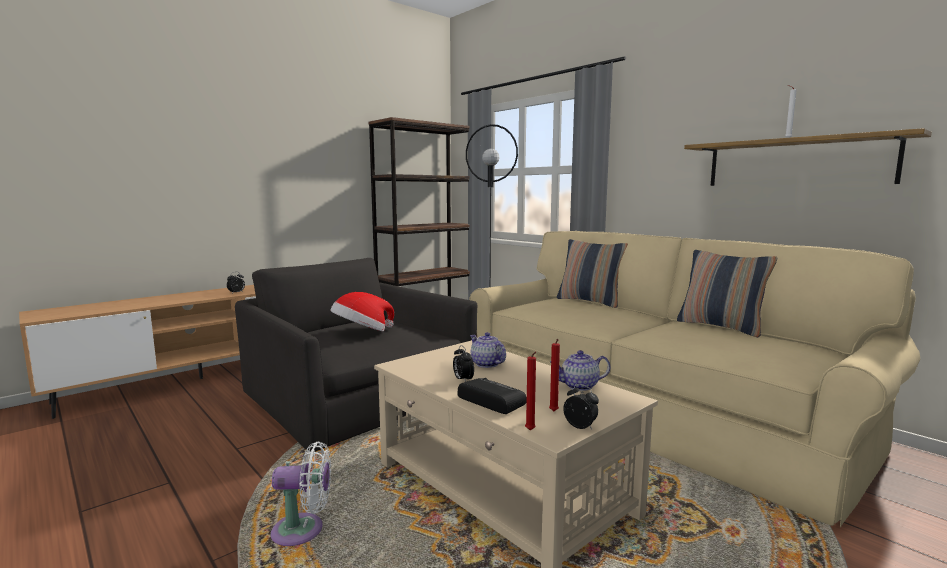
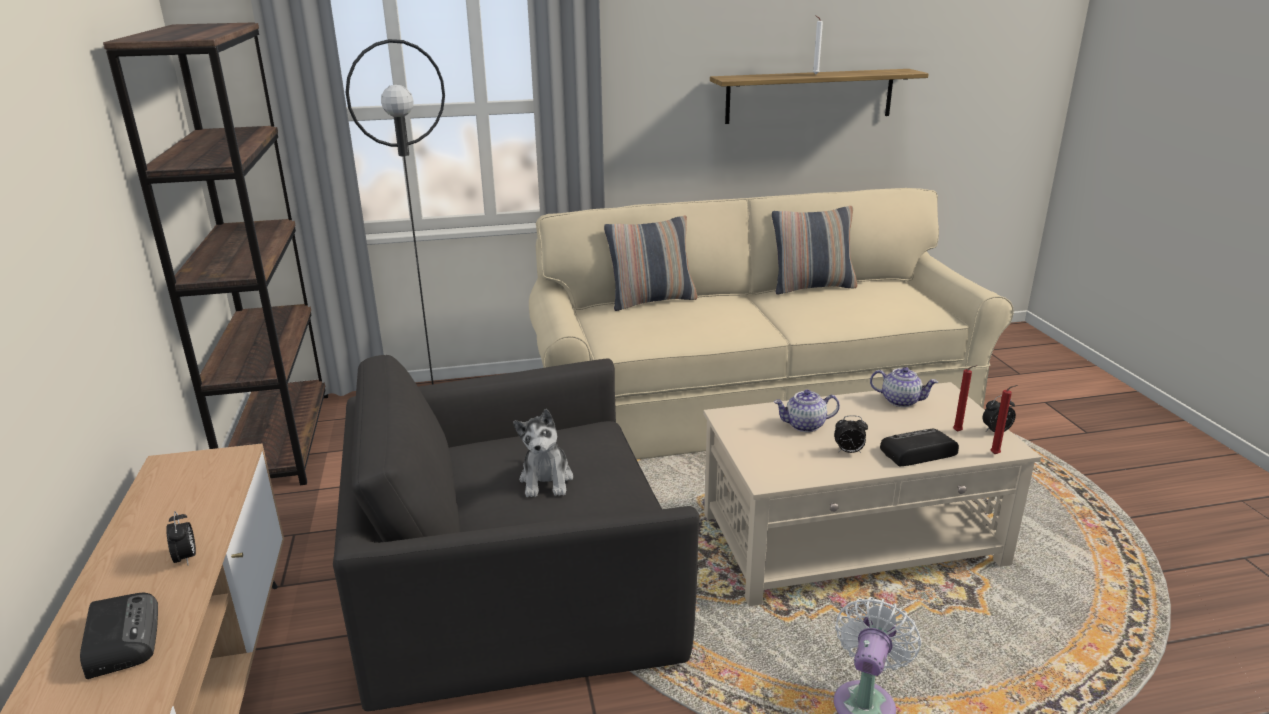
camera: 60 degrees left, 15 degrees up
hat [331,292,394,331] -> plush toy [513,409,573,497]
teapot [550,350,610,391] -> teapot turned 90 degrees counterclockwise [870,367,938,407]
none -> radio [80,593,158,679]

